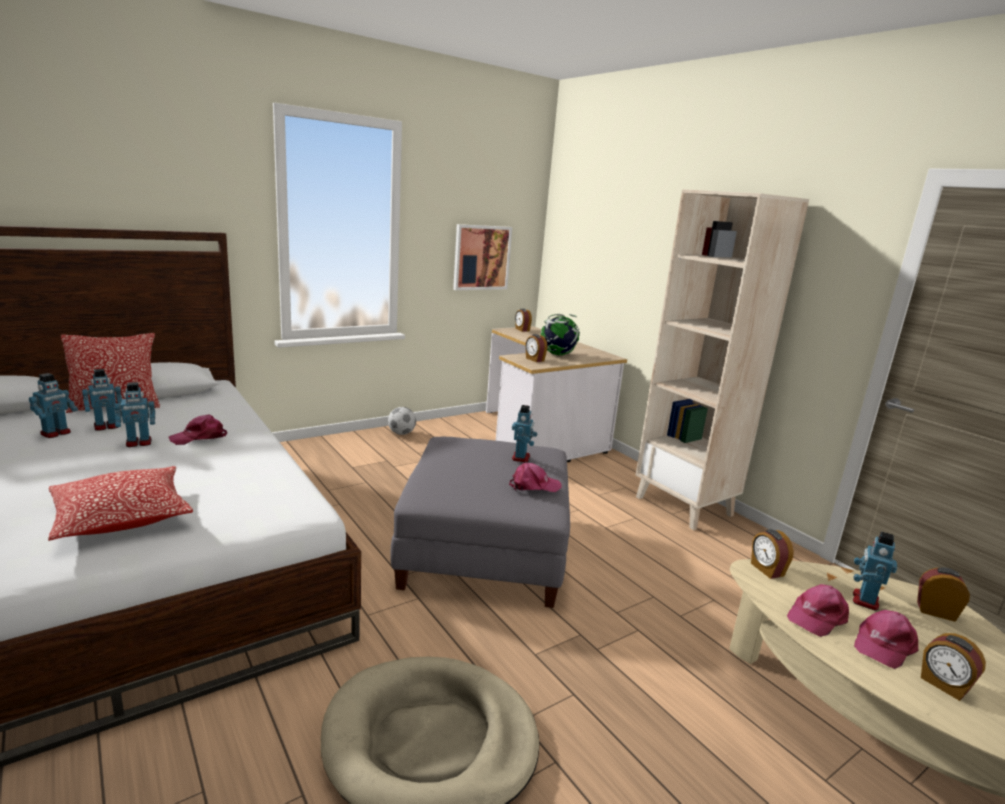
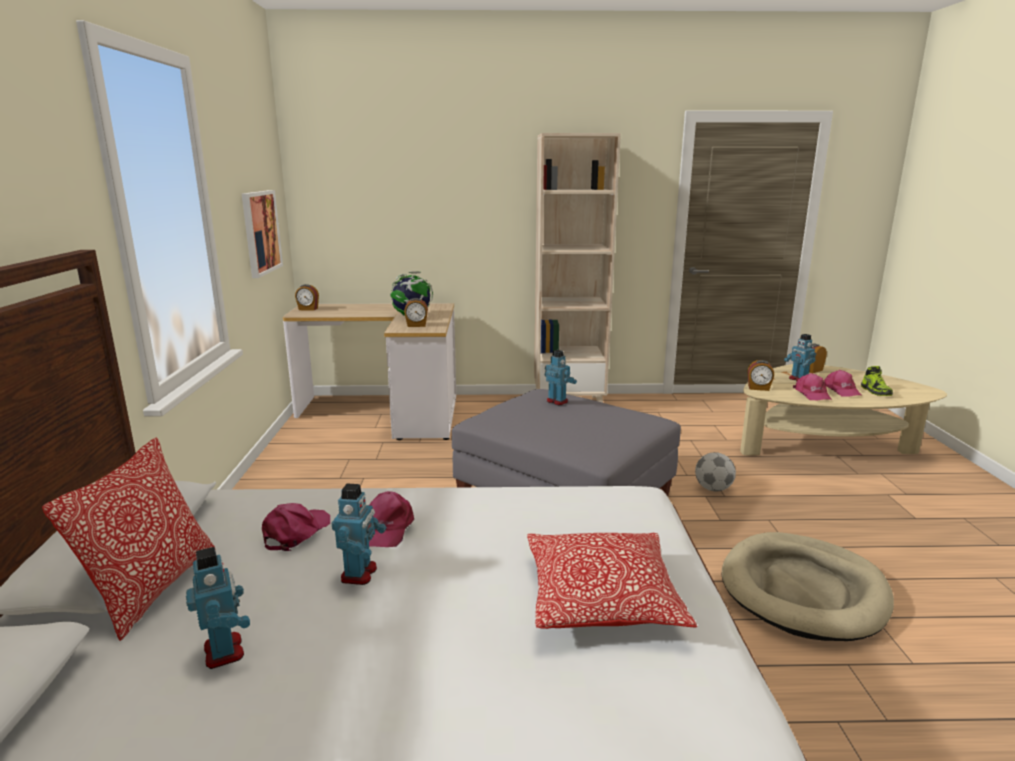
camera: 55 degrees left, 0 degrees up
toy robot [82,369,122,431] -> none
football [388,407,416,435] -> football moved to [695,452,736,491]
pink cap [509,463,562,492] -> pink cap moved to [262,503,330,551]
alarm clock [921,633,986,701] -> shoe [861,366,893,396]

